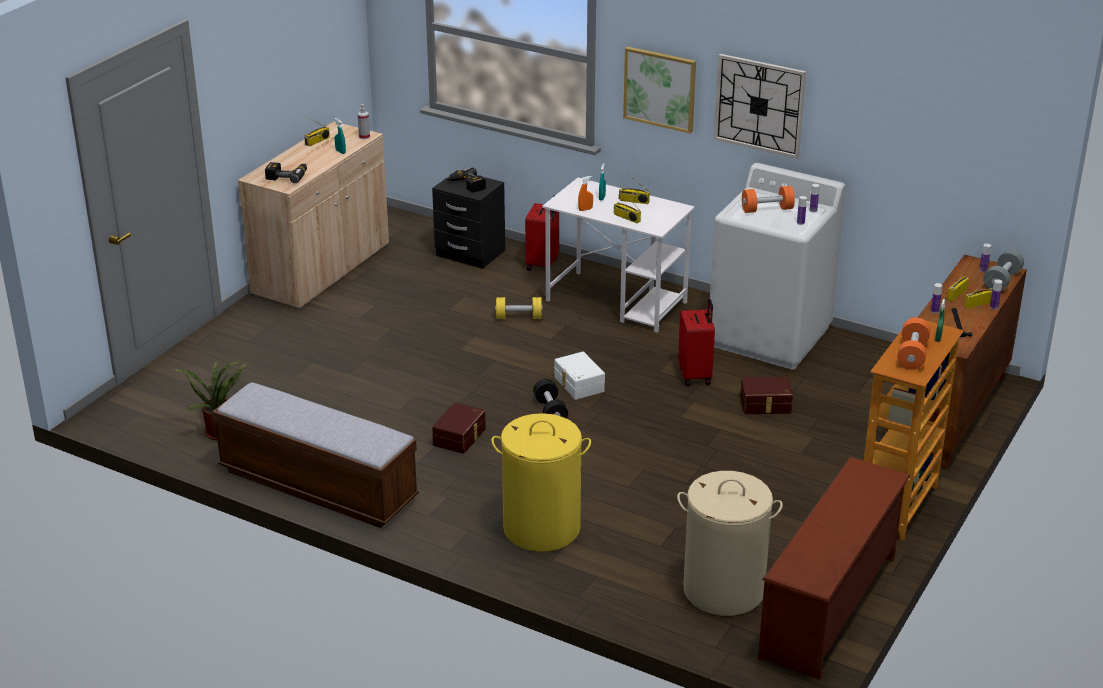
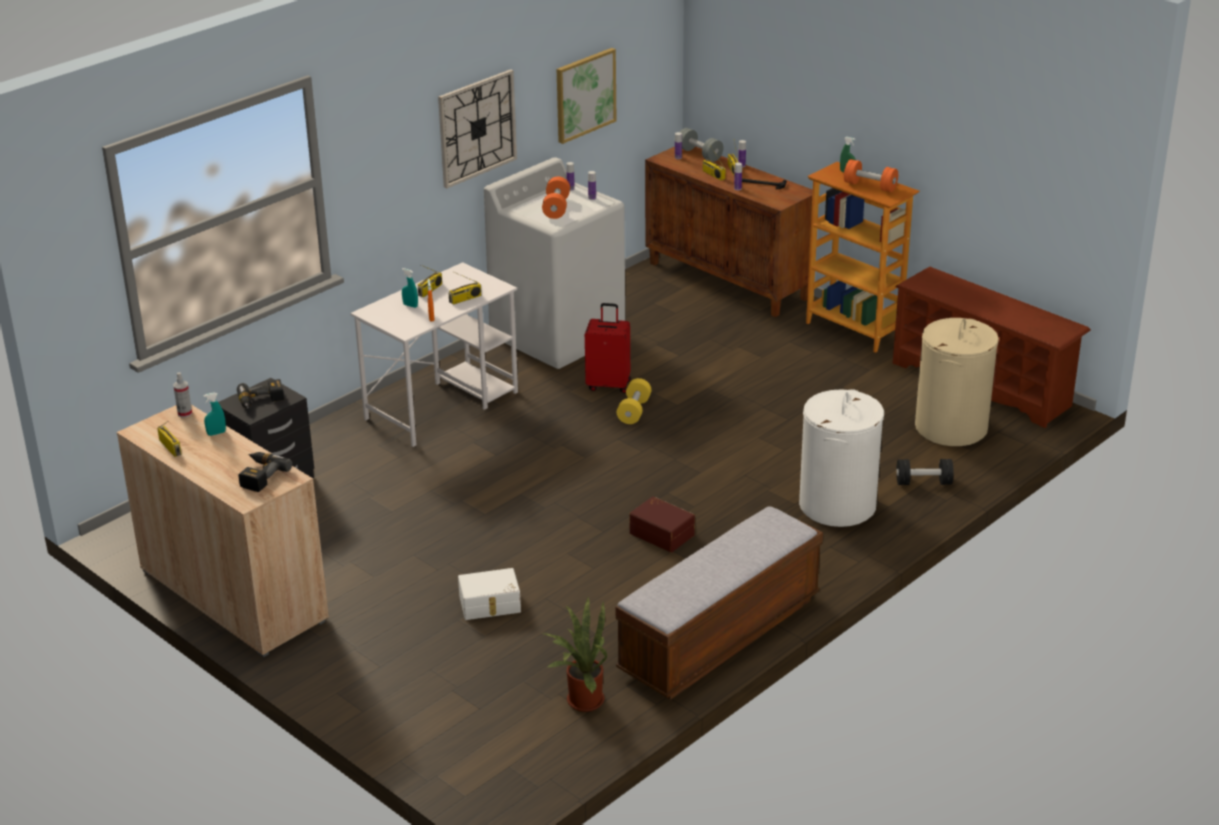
camera: 75 degrees left, 0 degrees up
yellow laundry basket [491,413,591,552] -> white laundry basket [799,389,884,527]
yellow dumbbell [495,297,543,319] -> yellow dumbbell moved to [617,378,651,424]
red suitcase [525,195,559,273] -> none
black dumbbell [533,379,568,419] -> black dumbbell moved to [896,459,954,485]
white storage box [554,351,605,400] -> white storage box moved to [458,568,521,620]
picture [623,47,696,134] -> picture moved to [557,48,617,144]
brown storage box [740,377,793,414] -> none

